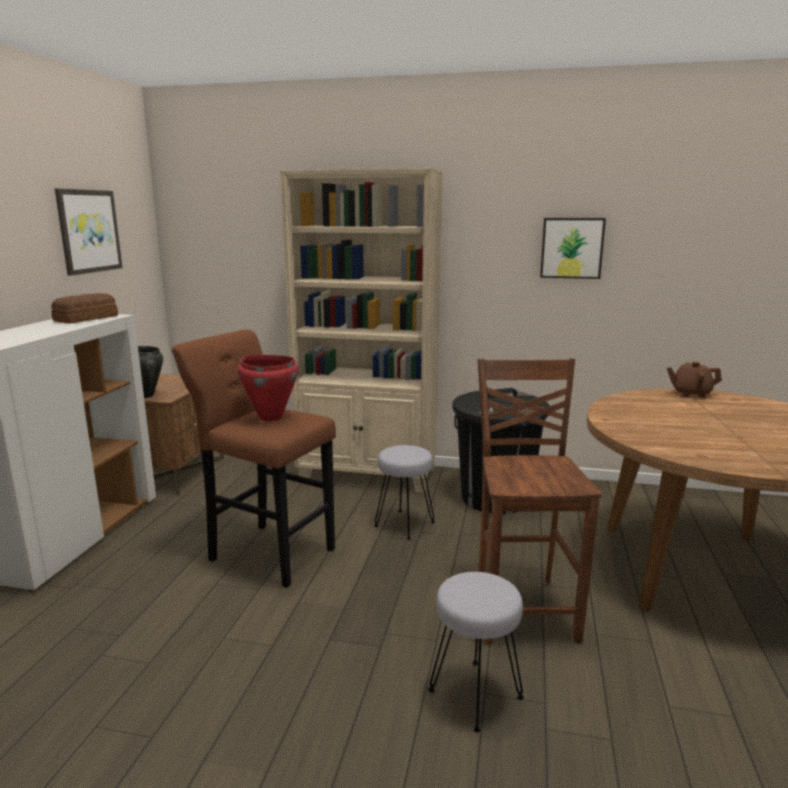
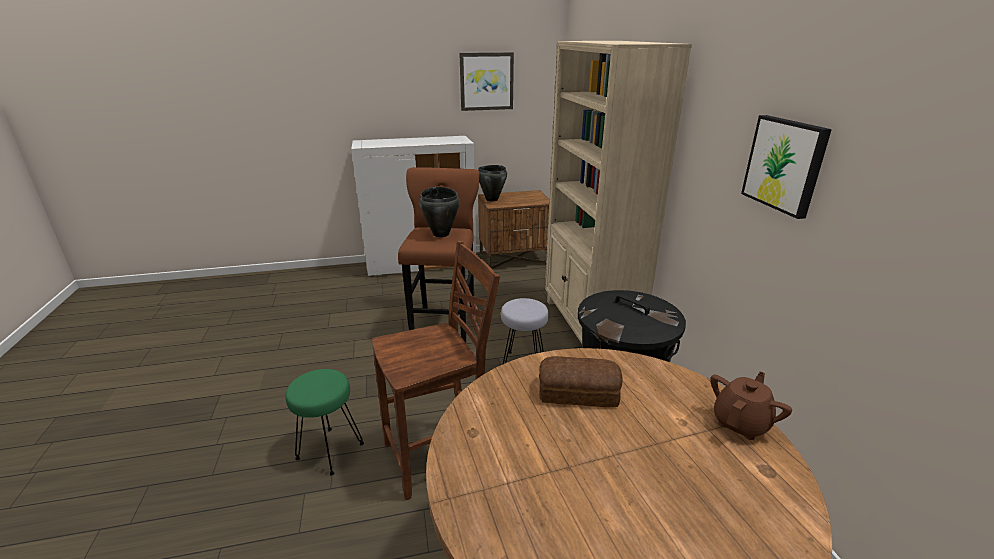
camera: 65 degrees right, 10 degrees up
bread [51,293,118,324] -> bread moved to [539,356,623,407]
red cooking pot [238,355,298,422] -> black cooking pot [419,187,460,237]
grey stool [428,572,524,732] -> green stool [286,369,364,475]
brown teapot [667,362,722,398] -> brown teapot turned 60 degrees clockwise [710,371,792,440]

